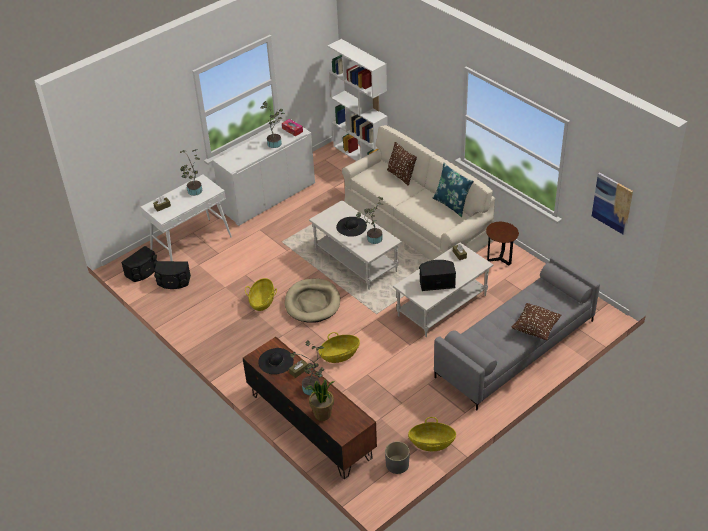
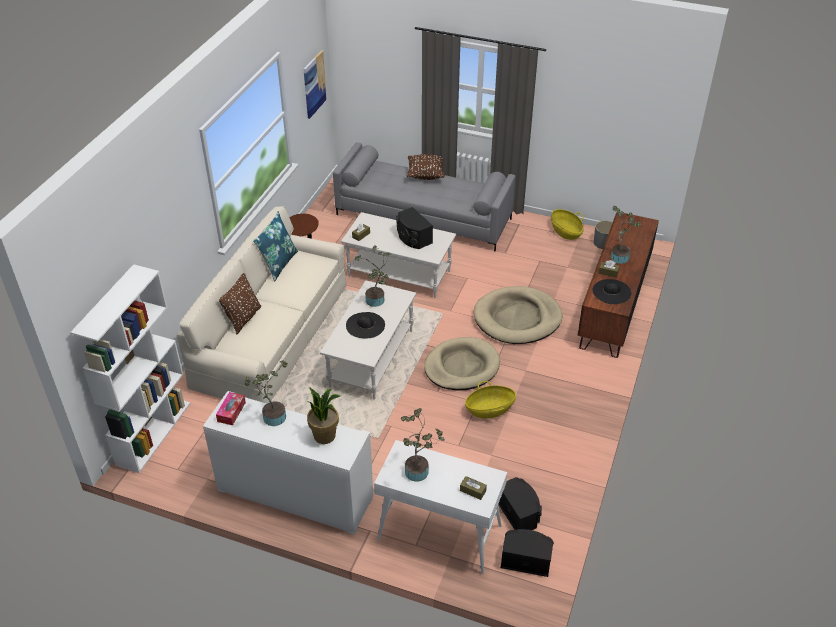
camera: 120 degrees left, 0 degrees up
potted plant [304,379,335,421] -> potted plant moved to [307,387,340,444]
basket [319,332,360,363] -> beige dog bed [474,286,562,344]

